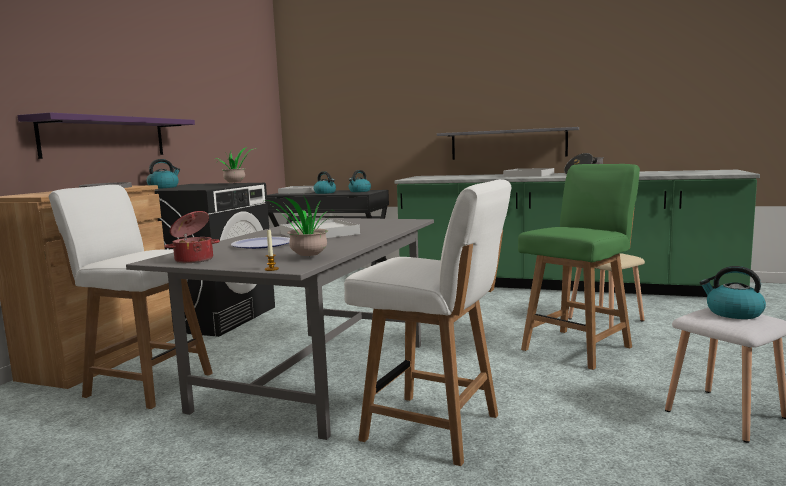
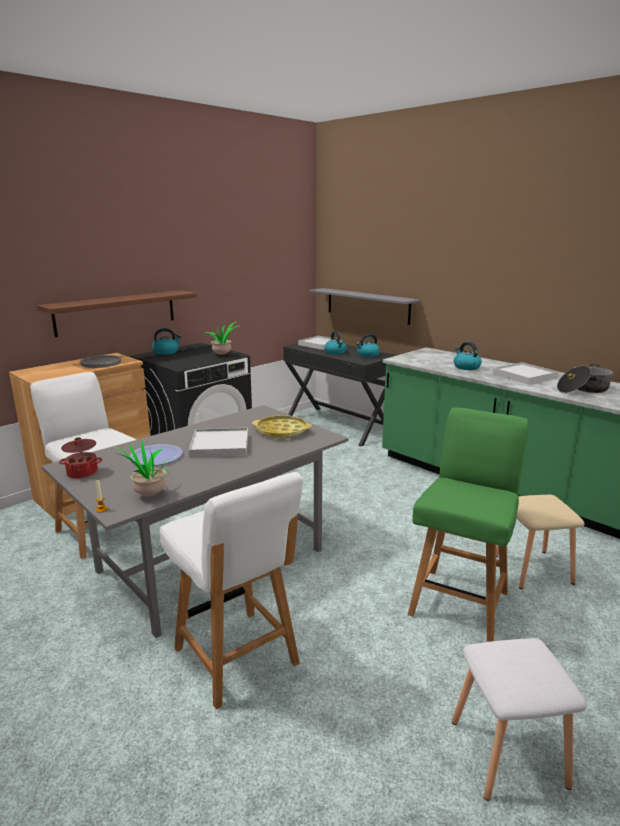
camera: 25 degrees right, 10 degrees up
purple shelf [17,112,195,159] -> brown shelf [37,290,197,337]
grey shelf [437,127,579,160] -> grey shelf moved to [309,288,420,325]
green chair [518,164,640,370] -> green chair turned 45 degrees counterclockwise [408,408,529,642]
kettle [700,266,766,319] -> kettle moved to [454,342,482,370]
none -> yellow tray [252,415,312,438]

